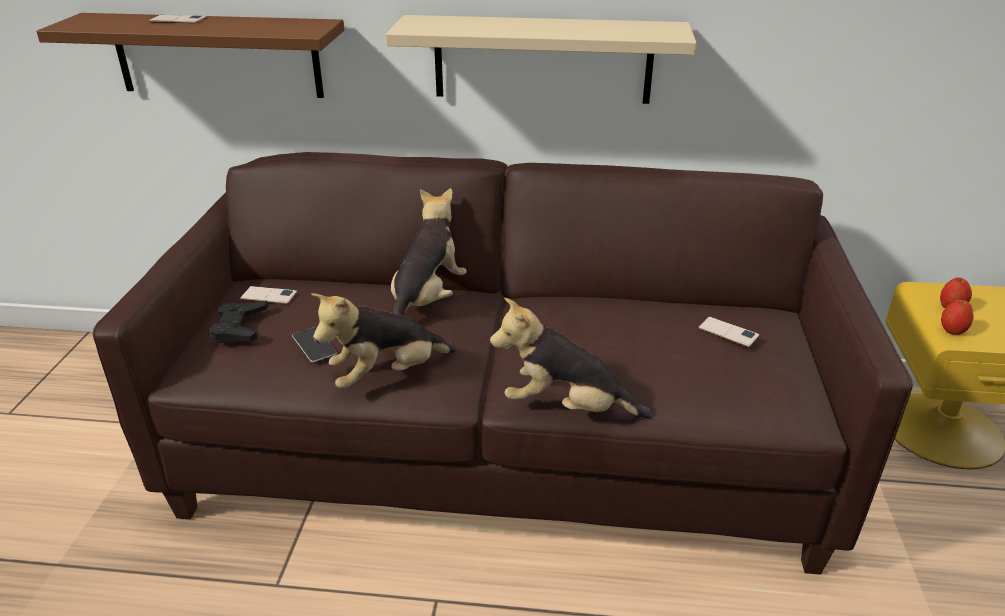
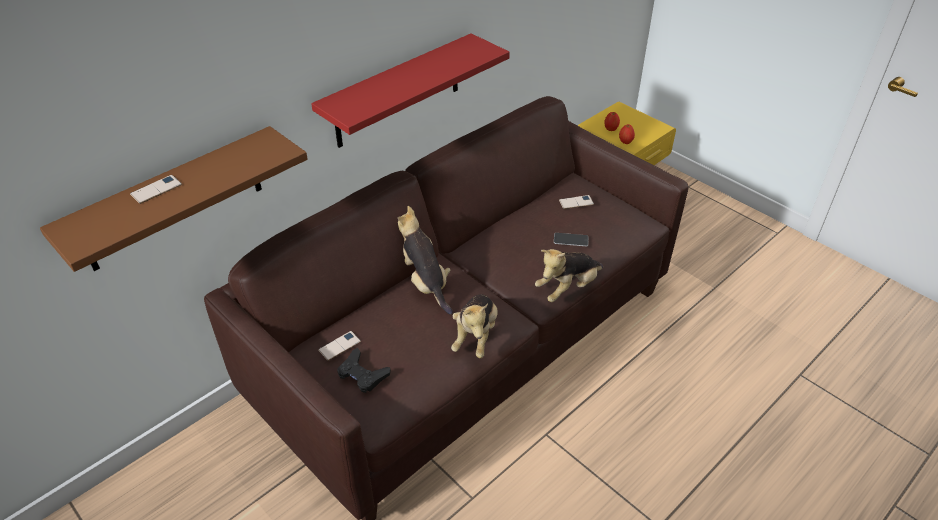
camera: 50 degrees left, 10 degrees up
phone [292,327,337,362] -> phone moved to [554,233,588,246]
beige shelf [386,15,697,104] -> red shelf [311,33,510,148]

